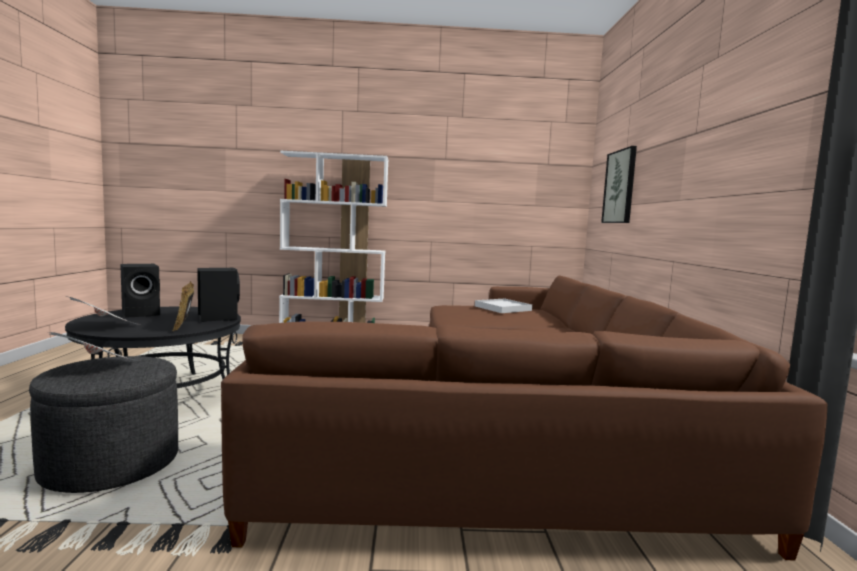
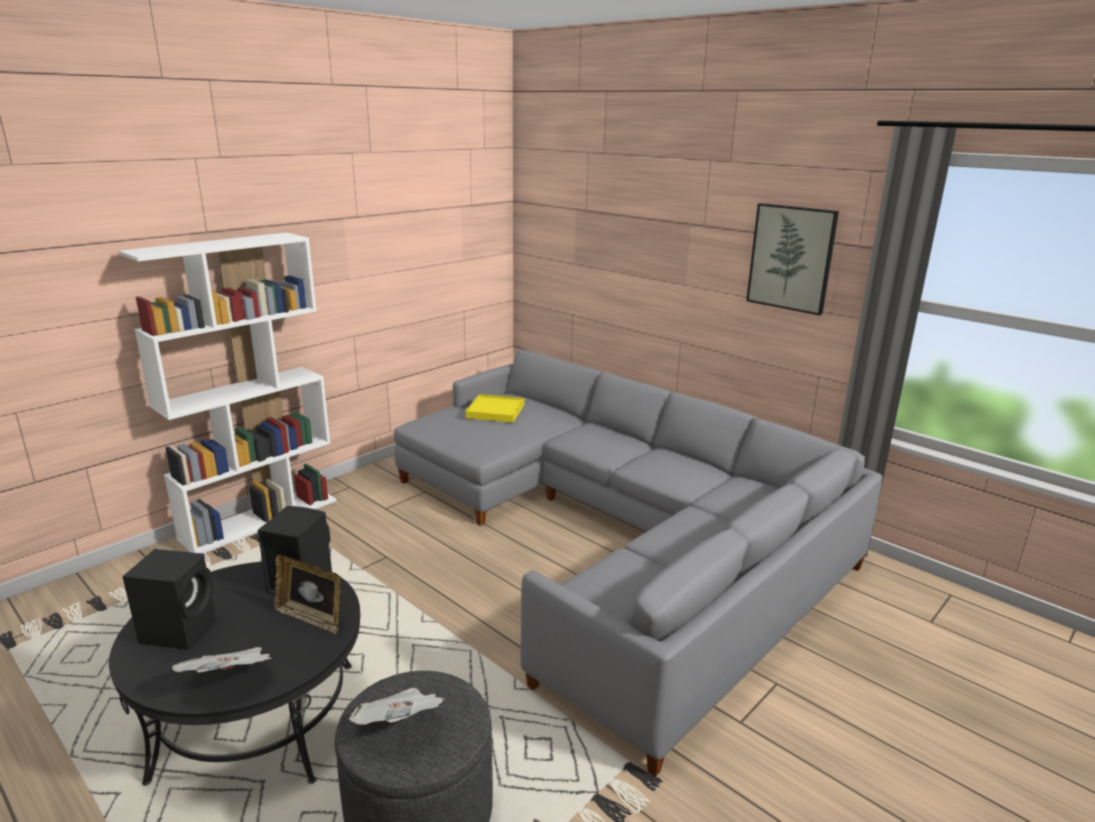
camera: 45 degrees left, 15 degrees up
brown sofa [221,276,827,560] -> grey sofa [394,349,882,777]
white tray [475,298,532,313] -> yellow tray [465,394,524,423]
picture [601,146,637,223] -> picture moved to [746,203,839,316]

